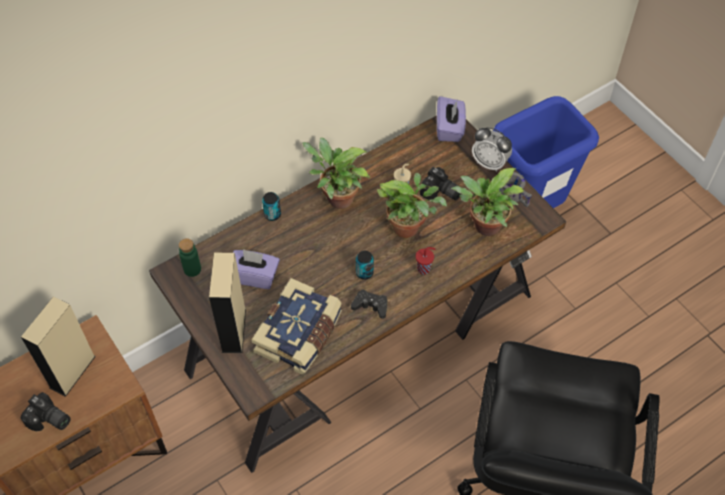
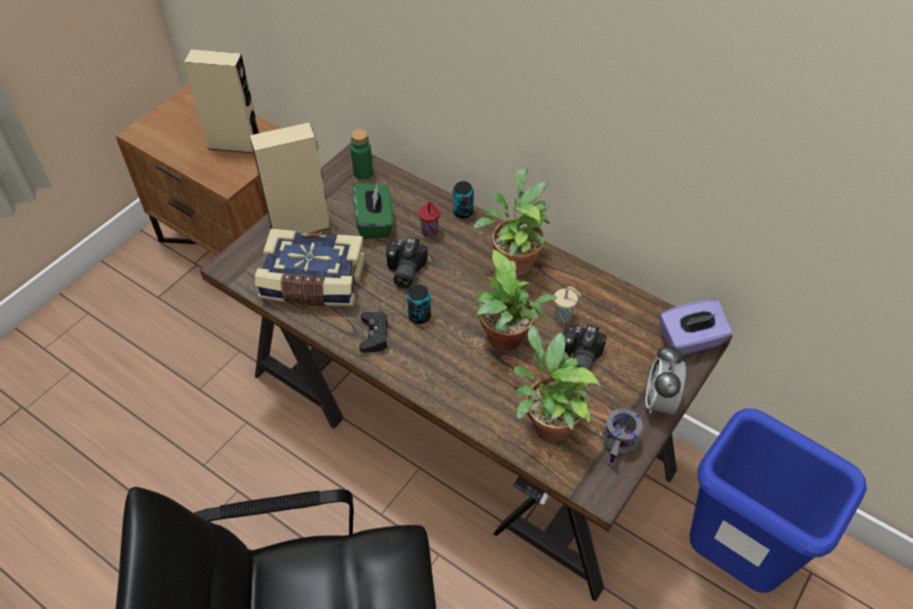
camera: 70 degrees right, 5 degrees down
camera [20,392,71,431] -> camera moved to [386,237,428,288]
purple tissue box [233,249,280,289] -> green tissue box [353,182,393,239]
red cup [416,247,435,275] -> red cup moved to [418,202,440,238]

